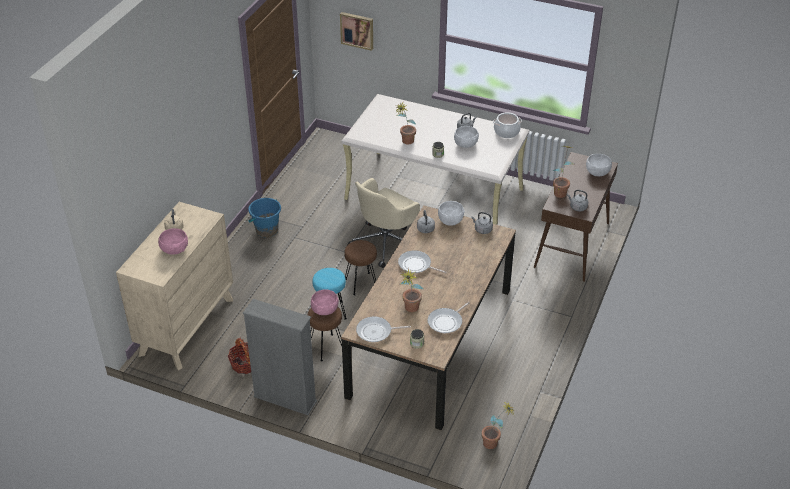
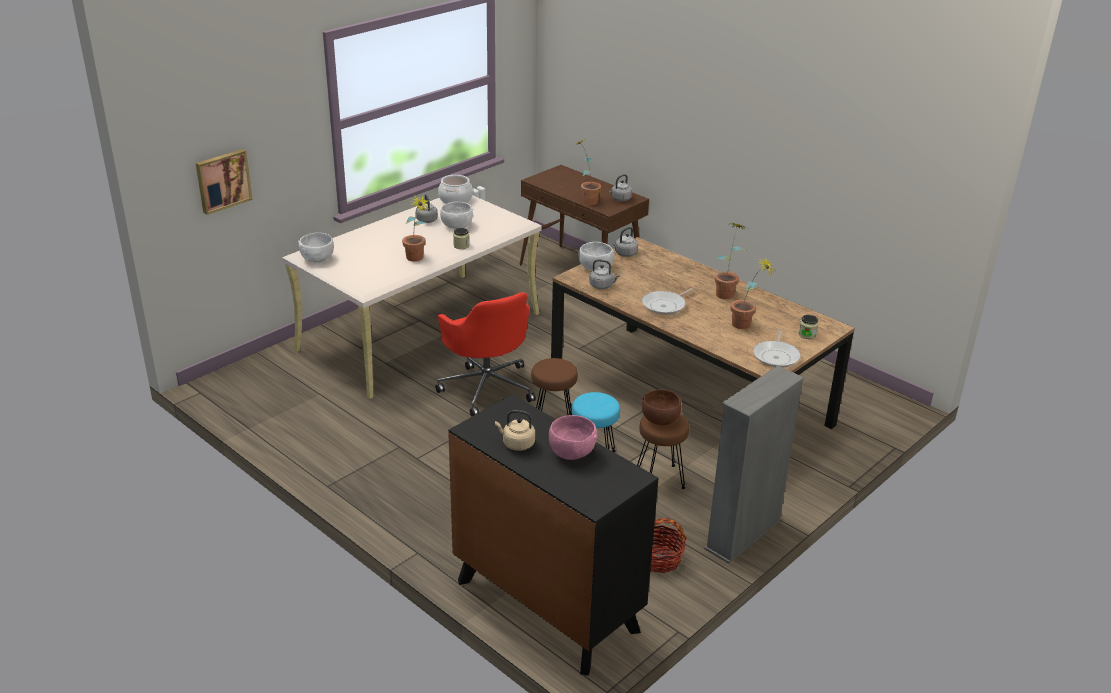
camera: 70 degrees left, 10 degrees down
beige dresser [116,202,233,370] -> black dresser [448,394,659,676]
blue bucket [248,198,281,238] -> none
pink bowl [311,289,339,315] -> brown bowl [642,389,681,425]
beige office chair [348,178,420,268] -> red office chair [436,292,536,416]
frying pan [428,302,470,333] -> none
potted plant [481,403,514,449] -> potted plant moved to [715,223,746,299]
white bowl [586,154,612,176] -> white bowl moved to [298,233,334,263]

